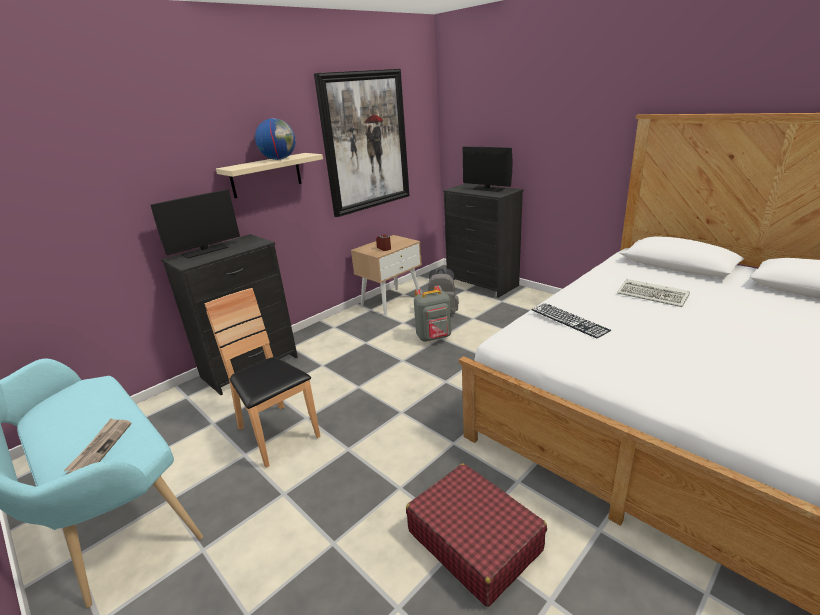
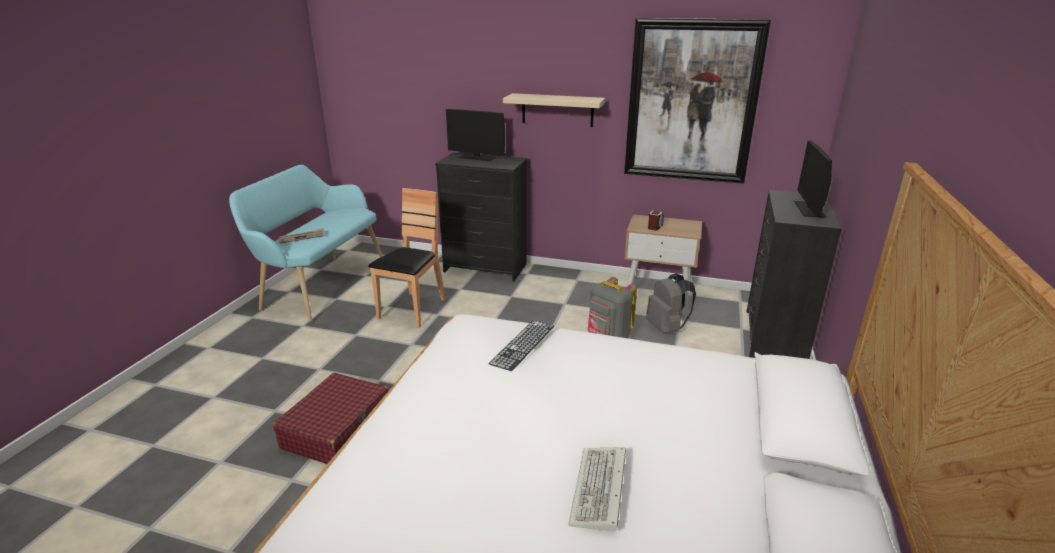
camera: 60 degrees right, 0 degrees up
globe [255,118,296,160] -> none
keyboard [617,279,690,307] -> keyboard moved to [568,447,626,532]

